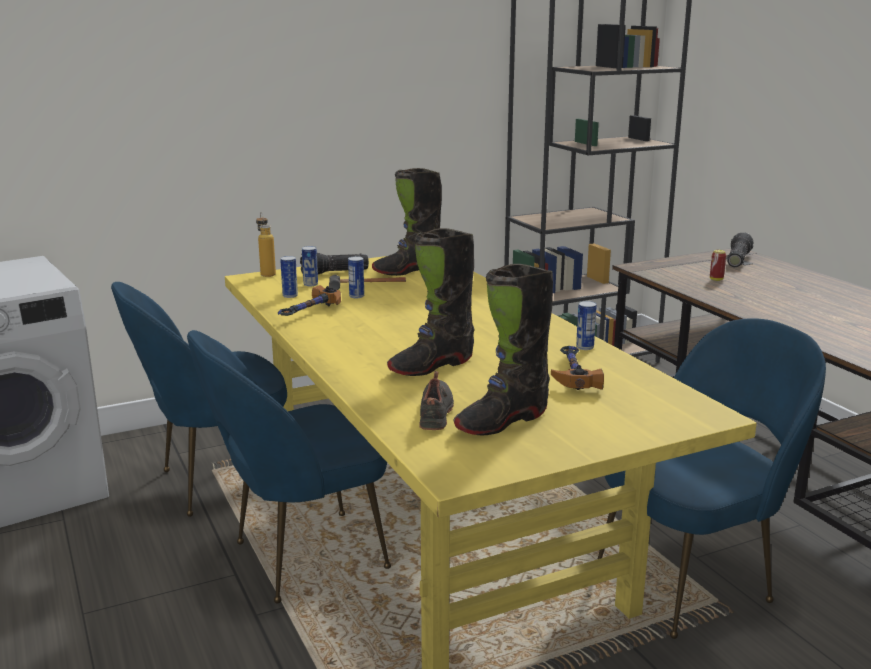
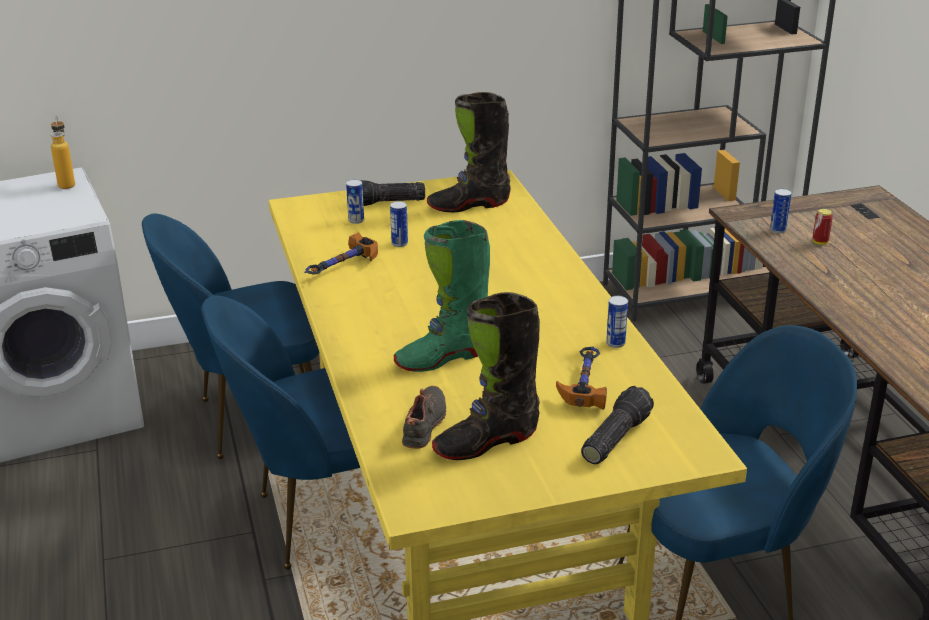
camera: 10 degrees right, 10 degrees up
bottle [256,212,276,277] -> bottle moved to [51,116,75,189]
can [280,256,298,298] -> can moved to [770,189,792,234]
hammer [329,275,406,290] -> none
black boot [387,228,475,376] -> green boot [394,220,490,372]
flashlight [727,233,754,267] -> flashlight moved to [581,386,654,464]

